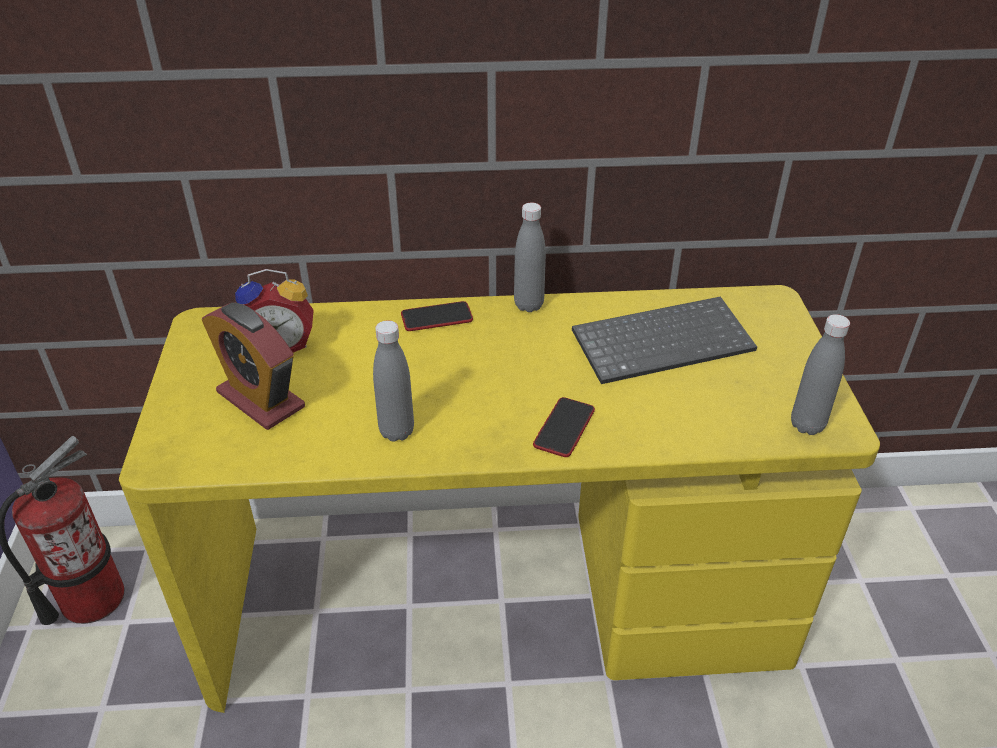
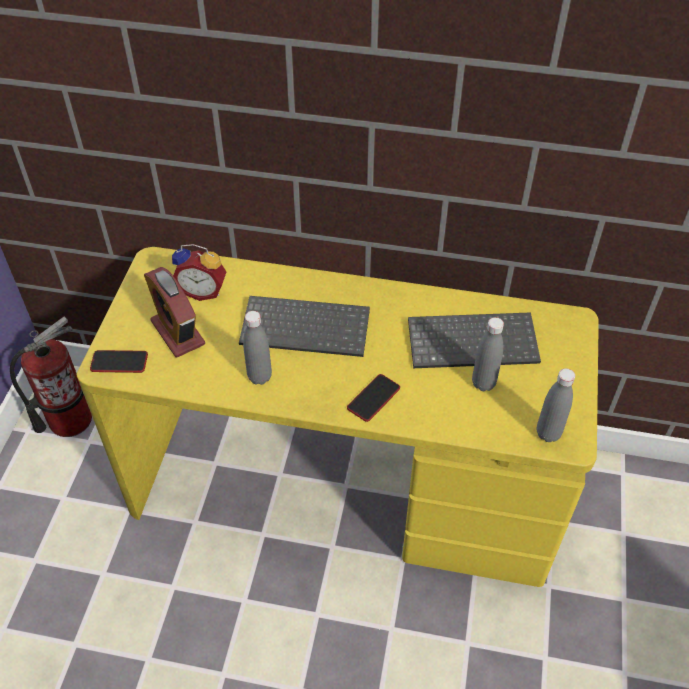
camera: 15 degrees right, 10 degrees up
phone [401,301,473,331] -> phone moved to [90,350,148,373]
grey bottle [514,202,546,312] -> grey bottle moved to [472,317,504,391]
none -> keyboard [239,296,370,357]

